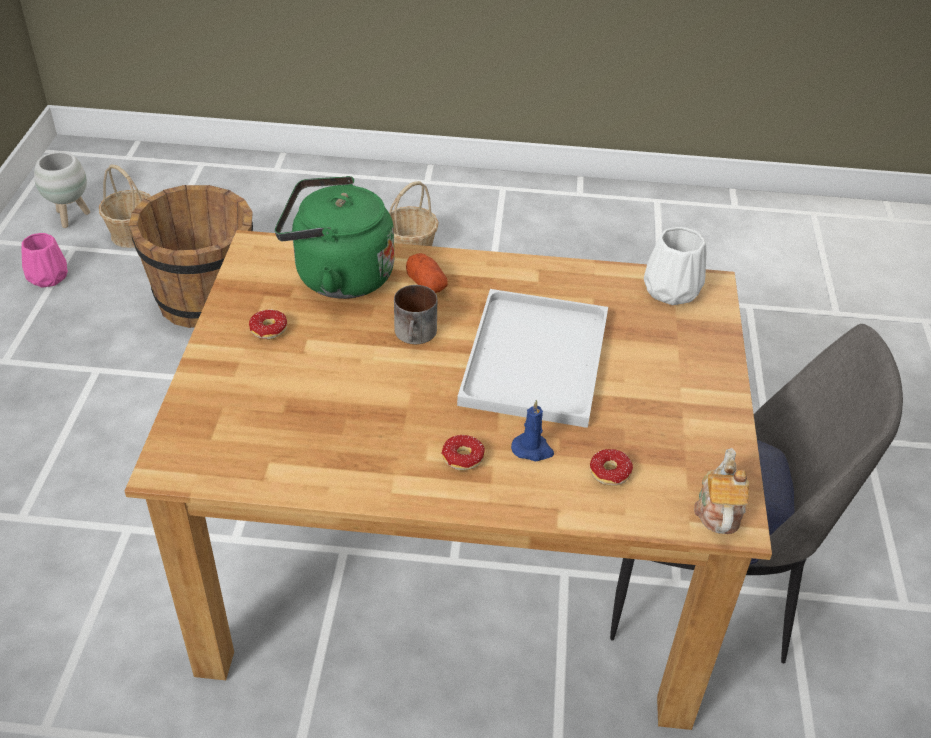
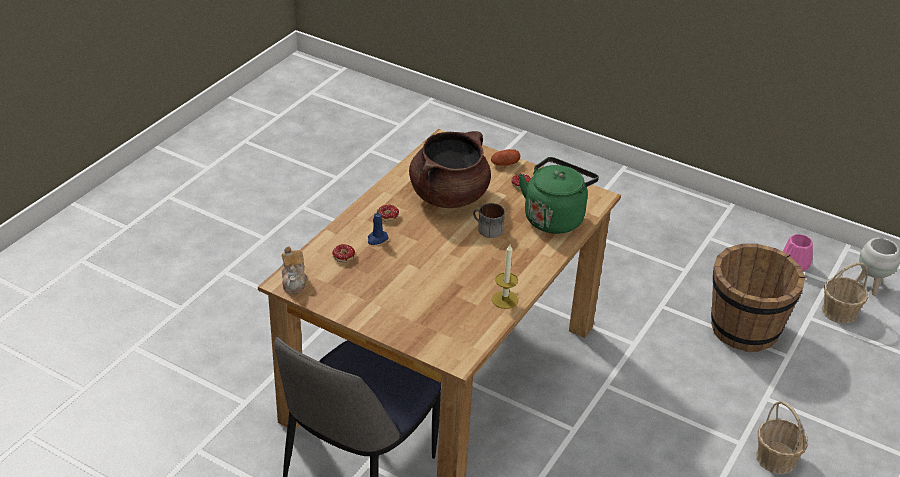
camera: 115 degrees right, 5 degrees down
potato [406,253,448,293] -> potato moved to [491,149,520,165]
white tray [457,289,608,428] -> none
white vase [644,227,706,305] -> none
teapot [694,448,749,534] -> teapot turned 45 degrees clockwise [281,246,307,294]
none -> brown cooking pot [409,131,491,208]
none -> candle [492,245,518,309]

